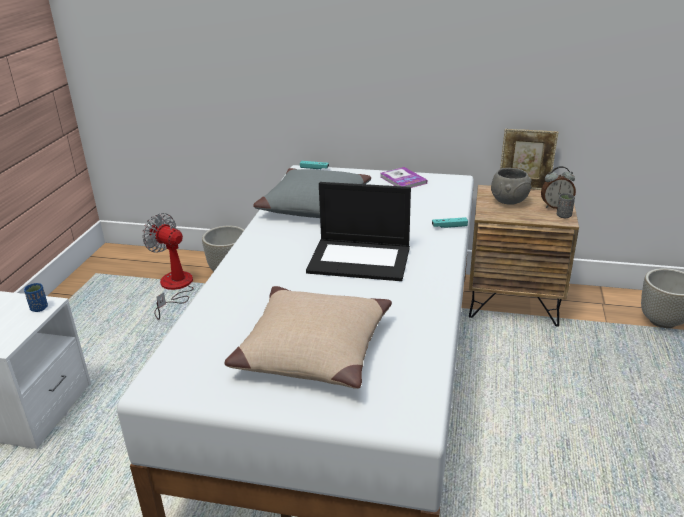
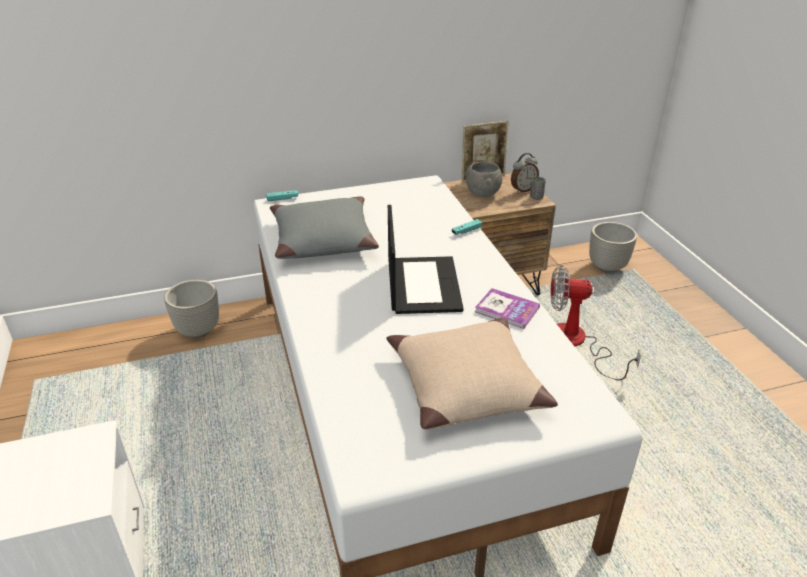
camera: 30 degrees left, 5 degrees up
blue cup [24,283,48,312] -> none
fan [142,213,194,320] -> fan moved to [551,265,641,380]
laptop [306,182,411,281] -> laptop turned 75 degrees counterclockwise [388,205,464,314]
book [380,167,427,188] -> book moved to [475,288,540,329]

